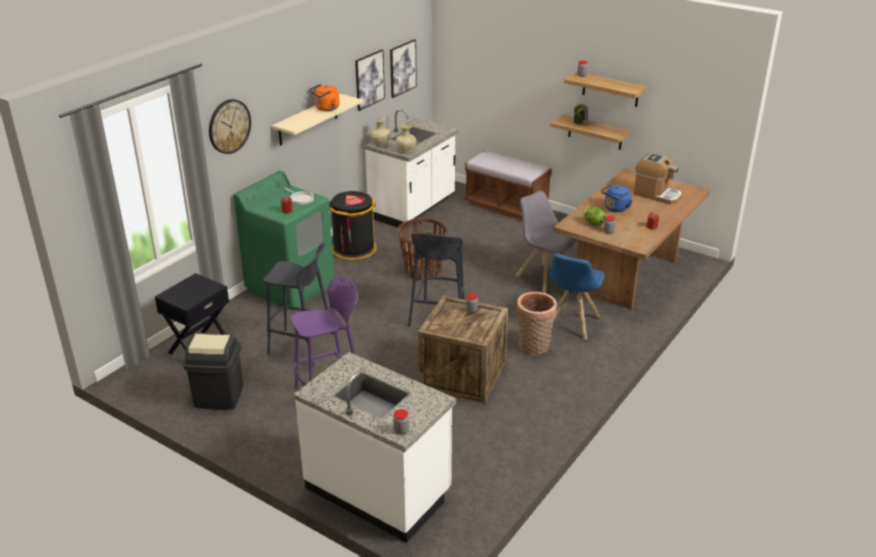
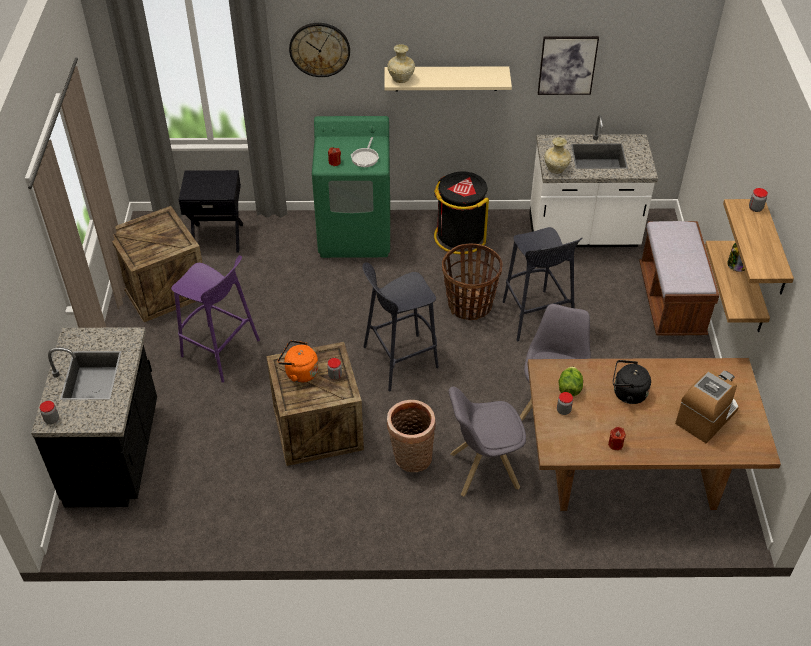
camera: 55 degrees right, 15 degrees up
black trash can [183,334,243,410] -> crate [112,206,203,322]
grey stool [263,243,334,366] -> grey stool moved to [503,227,583,341]
white counter [294,352,456,543] -> black counter [31,327,157,507]
orange kettle [309,84,340,111] -> orange kettle moved to [278,340,319,383]
beige vase [370,118,391,147] -> beige vase moved to [387,44,415,83]
picture [390,39,417,98] -> none
blue chair [549,254,605,340] -> grey chair [449,386,526,496]
blue kettle [601,184,633,212] -> black kettle [613,360,651,404]
coffee machine [634,153,682,205] -> coffee machine turned 135 degrees counterclockwise [675,370,739,443]

